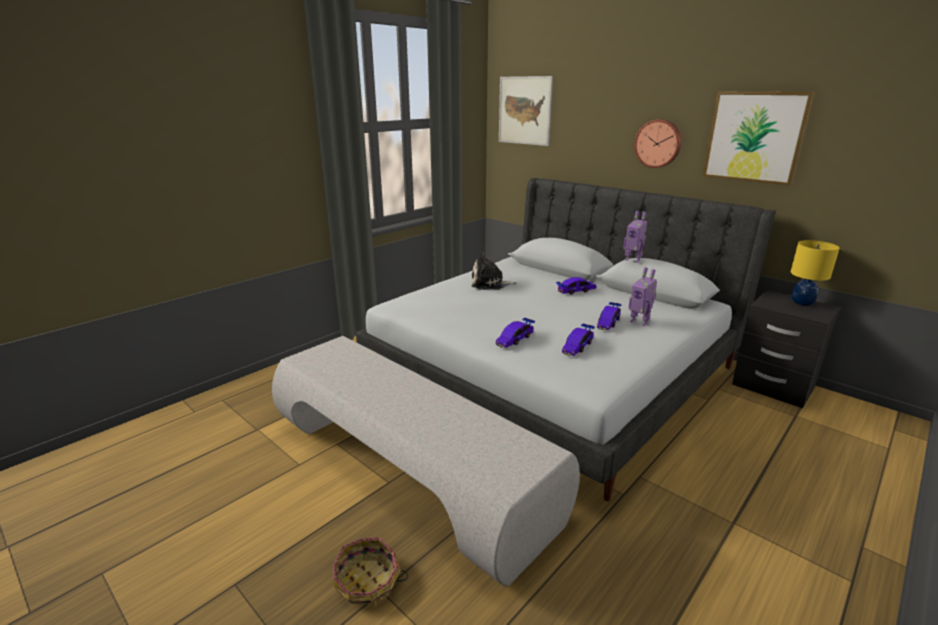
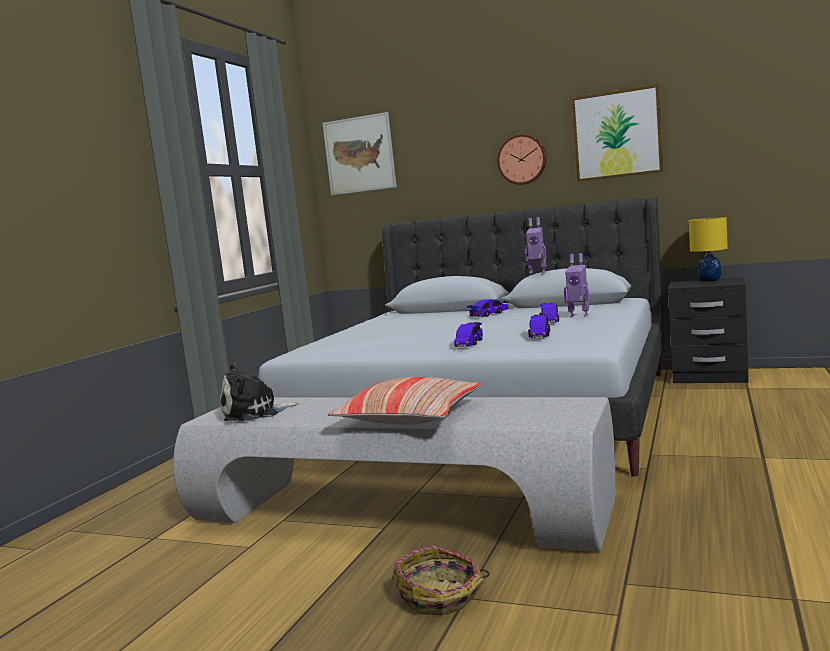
camera: 20 degrees left, 15 degrees down
plush toy [471,252,517,290] -> plush toy moved to [220,363,299,422]
none -> pillow [328,377,481,424]

